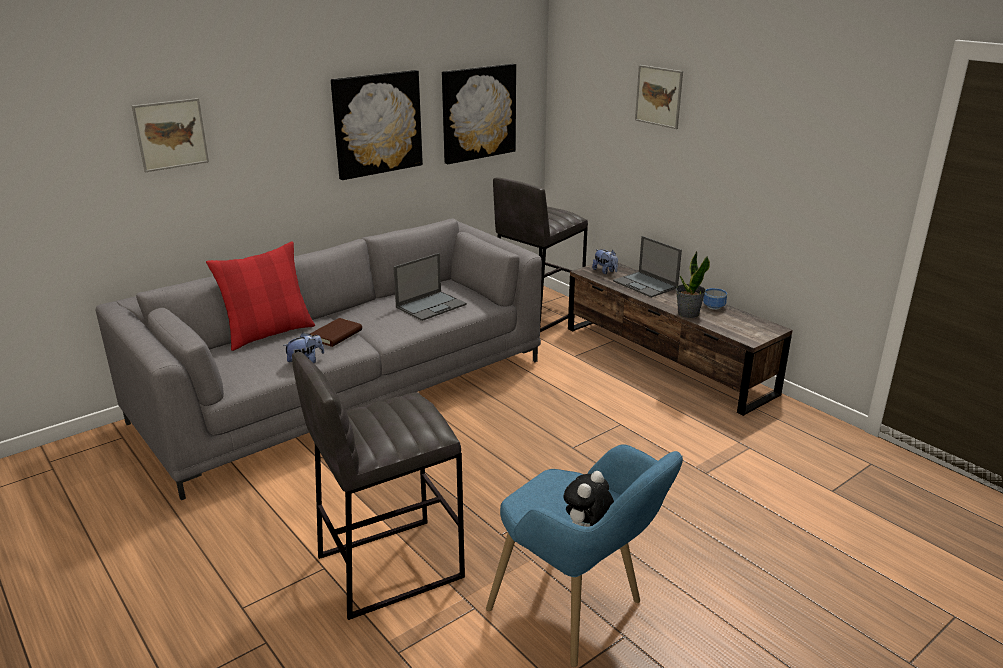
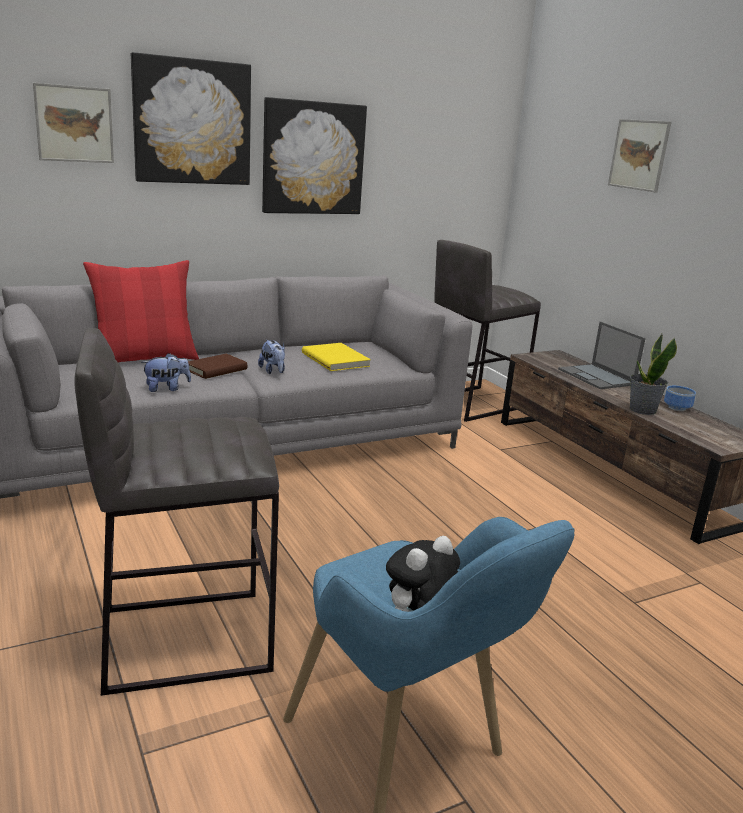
camera: 10 degrees right, 5 degrees down
laptop [393,253,467,321] -> yellow book [302,343,371,371]
picture [442,64,516,164] -> picture moved to [131,52,251,185]
plush toy [592,249,618,274] -> plush toy moved to [258,340,285,374]

